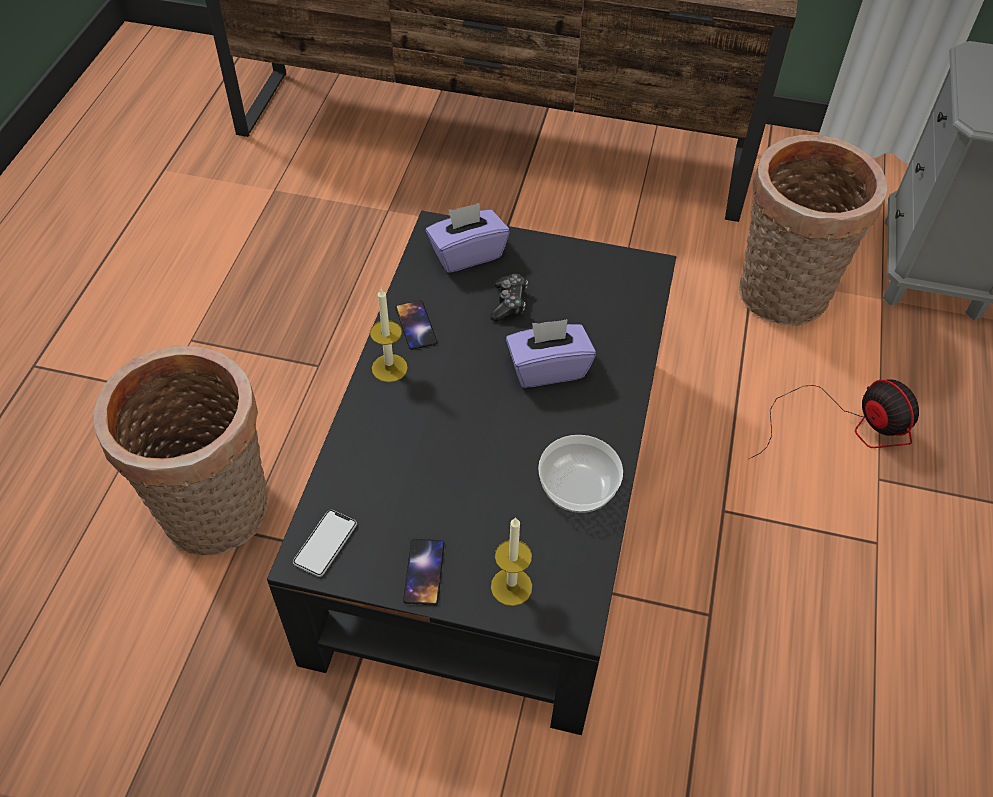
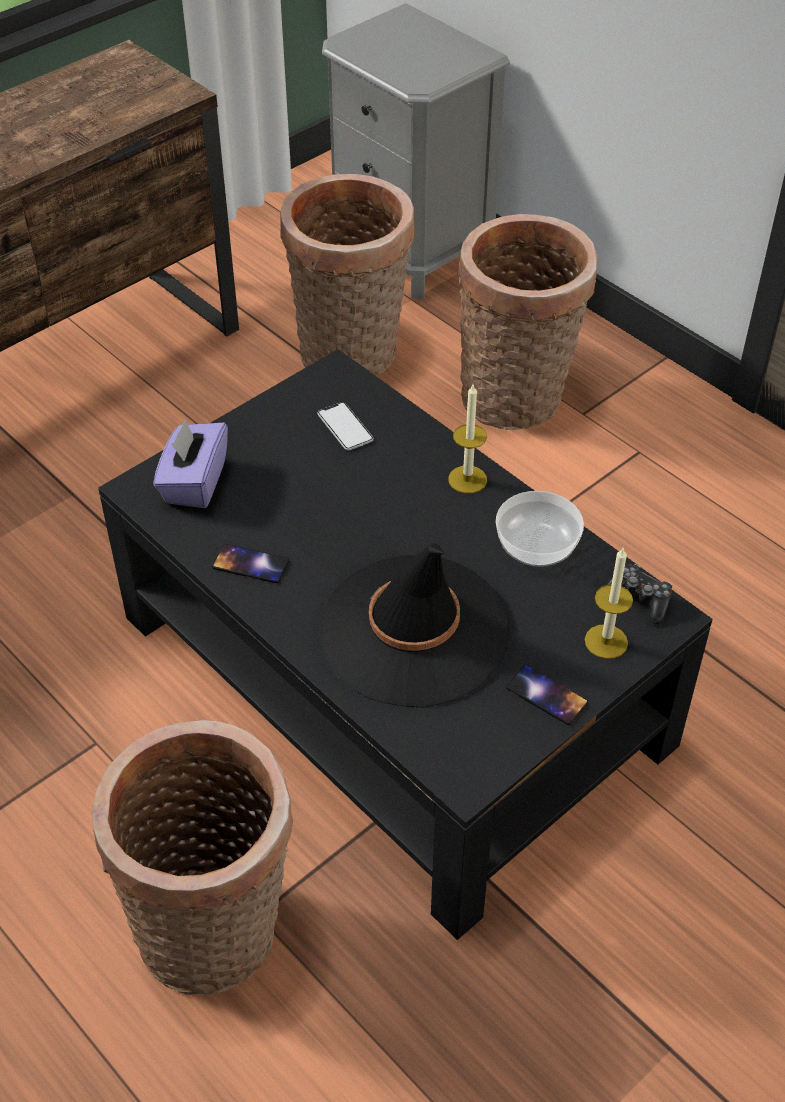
camera: 55 degrees left, 5 degrees down
phone [293,510,357,577] -> phone moved to [317,402,374,450]
candle [370,289,408,382] -> candle moved to [448,385,487,493]
game controller [490,274,528,321] -> game controller moved to [606,564,672,624]
purple tissue box [506,319,596,388] -> none
fan [749,379,919,459] -> basket [458,214,597,430]
none -> black hat [320,543,509,708]

